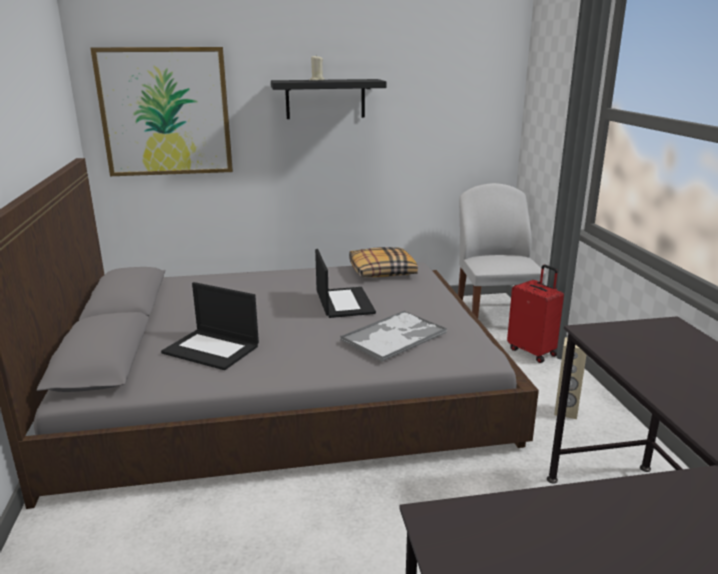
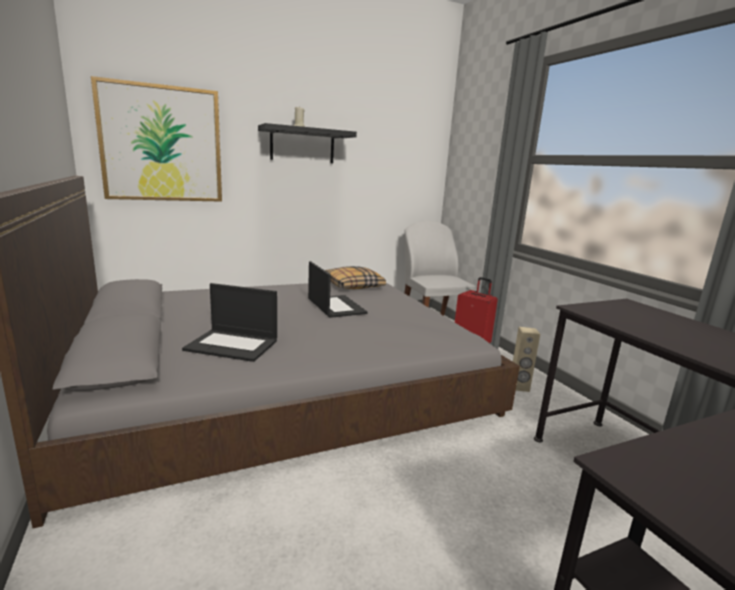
camera: 15 degrees left, 5 degrees down
tray [340,311,447,362] -> none

